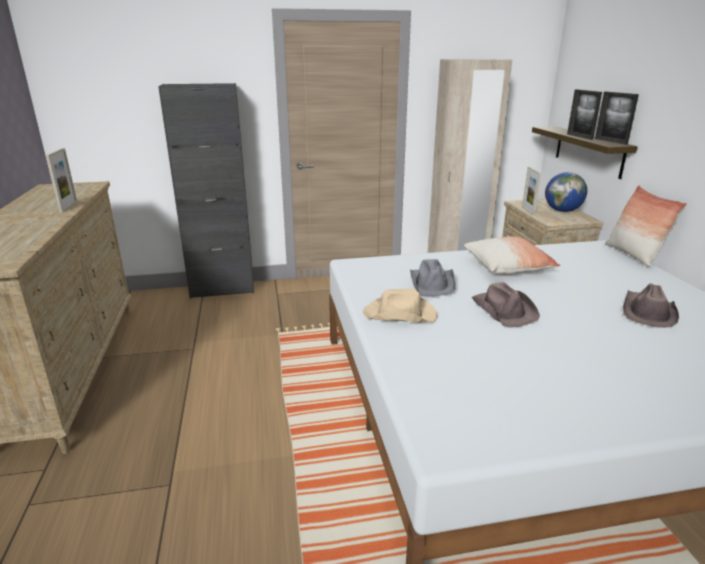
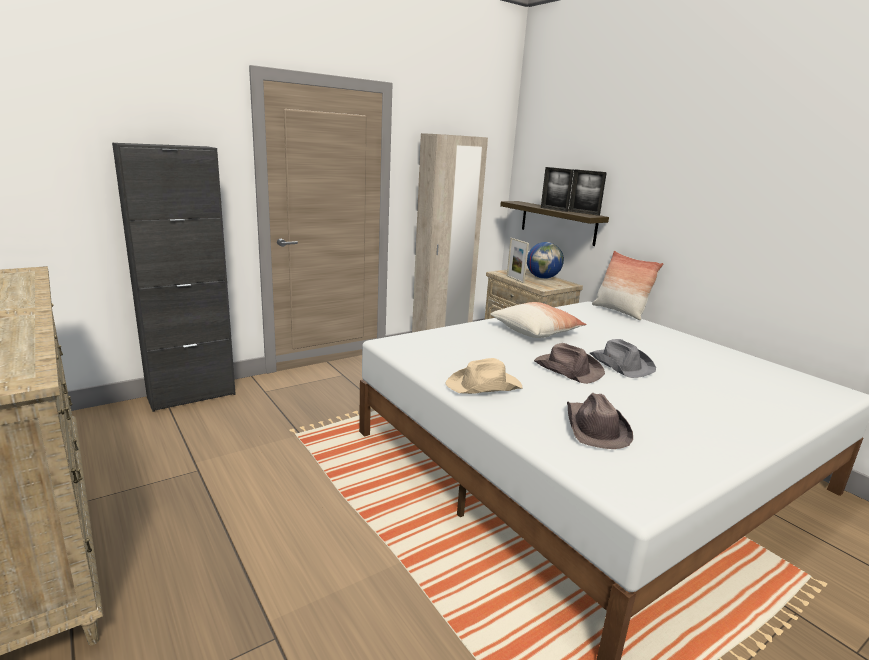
camera: 25 degrees left, 5 degrees down
picture frame [46,148,77,213] -> none
grey hat [410,259,455,297] -> grey hat moved to [590,339,656,378]
brown hat [623,283,679,328] -> brown hat moved to [567,393,633,449]

